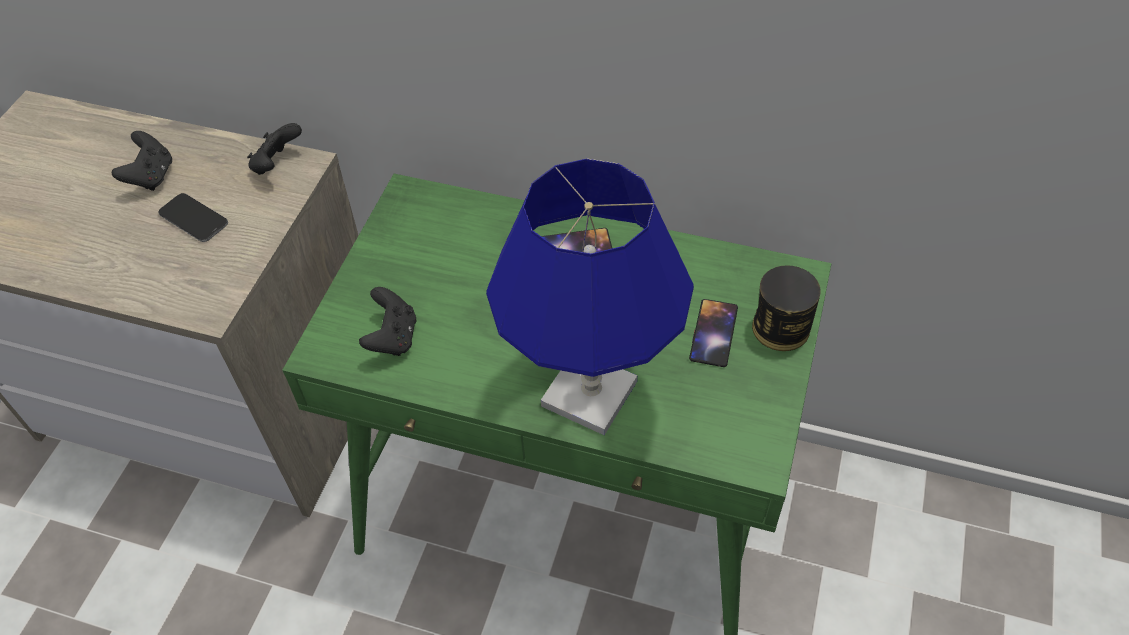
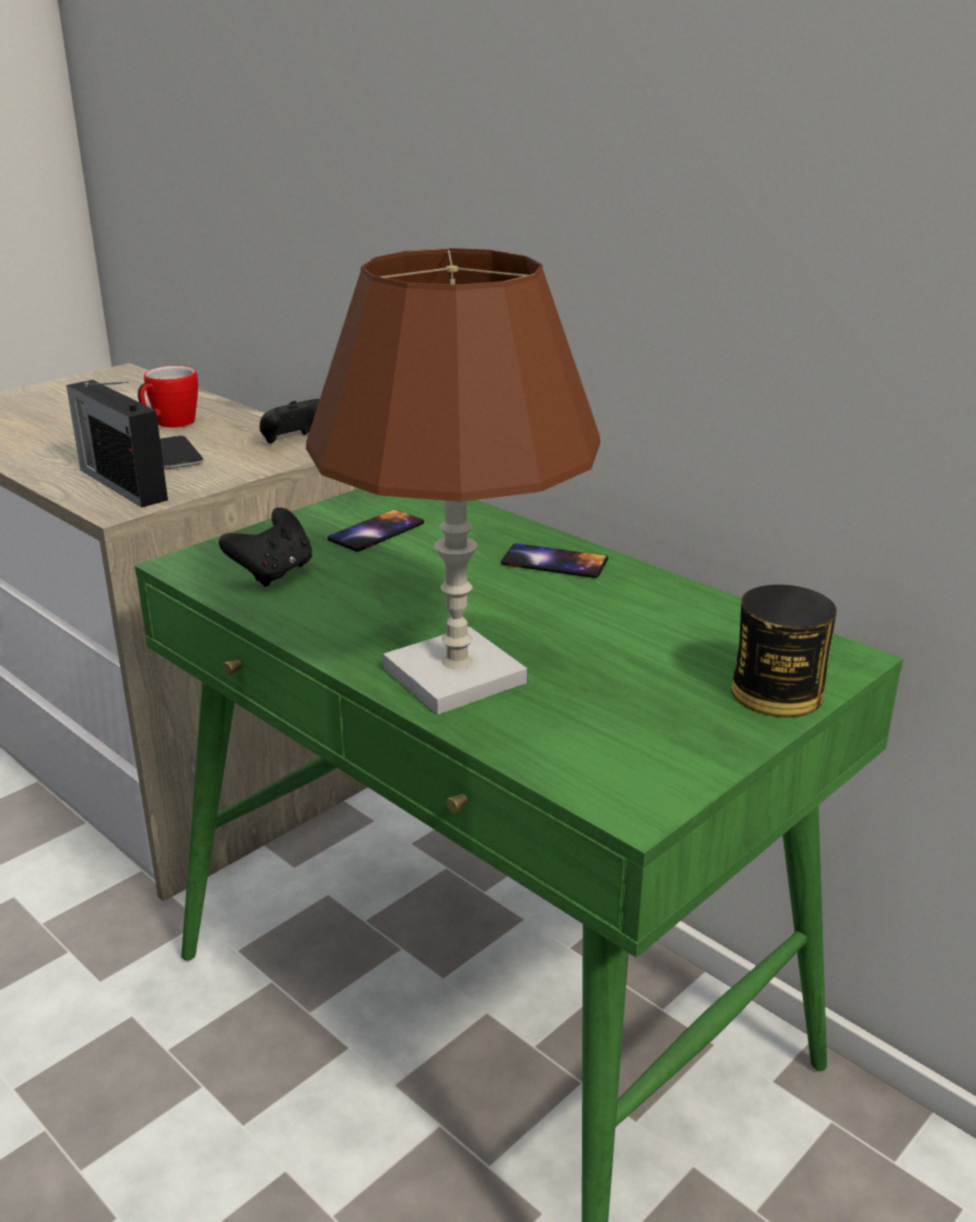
camera: 25 degrees right, 25 degrees down
black game controller [112,131,172,191] -> mug [138,366,198,428]
blue table lamp [486,158,694,435] -> brown table lamp [306,248,600,715]
phone [689,299,738,367] -> phone moved to [327,509,424,552]
none -> radio [66,380,168,508]

